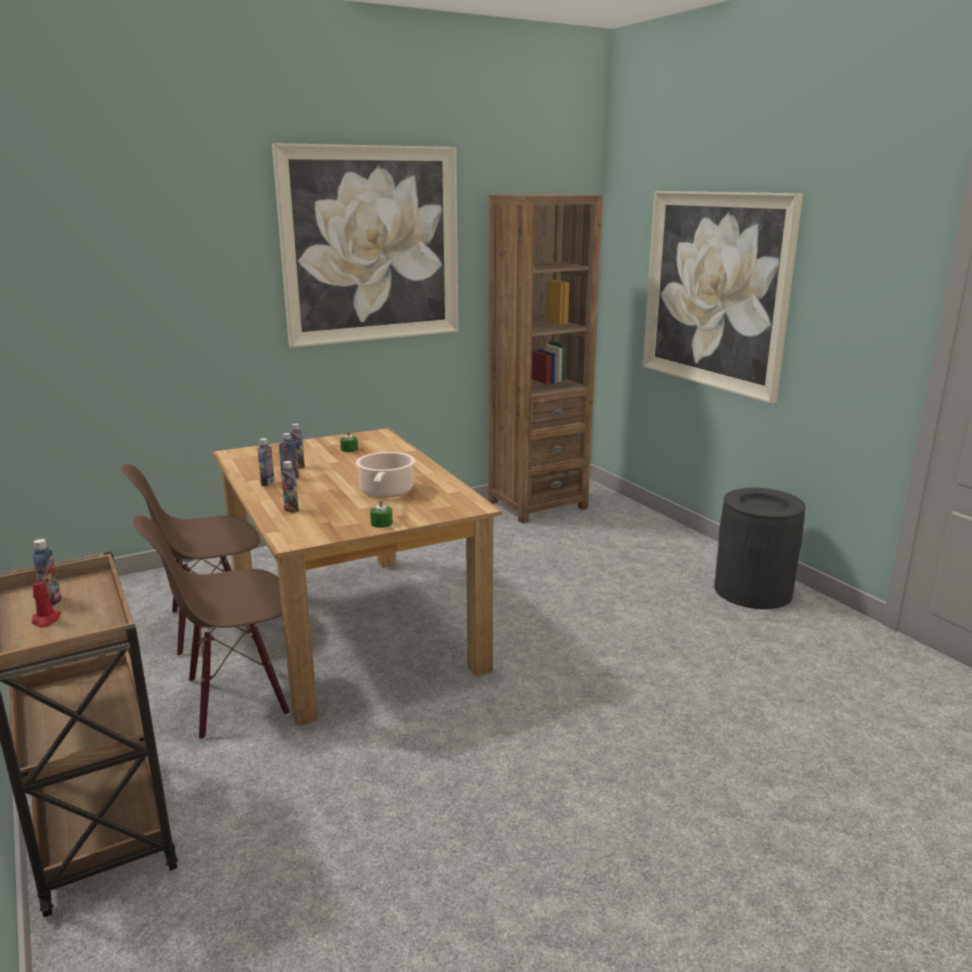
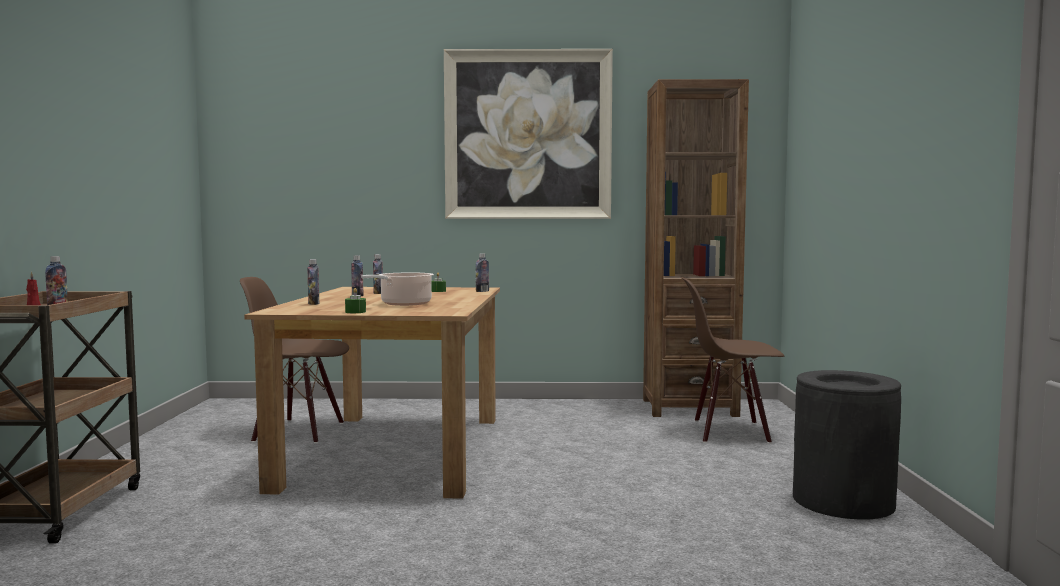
camera: 30 degrees right, 15 degrees down
brown chair [133,515,290,740] -> brown chair moved to [680,277,784,444]
bottle [258,438,275,486] -> bottle moved to [476,253,489,292]
picture [643,191,803,403] -> none

